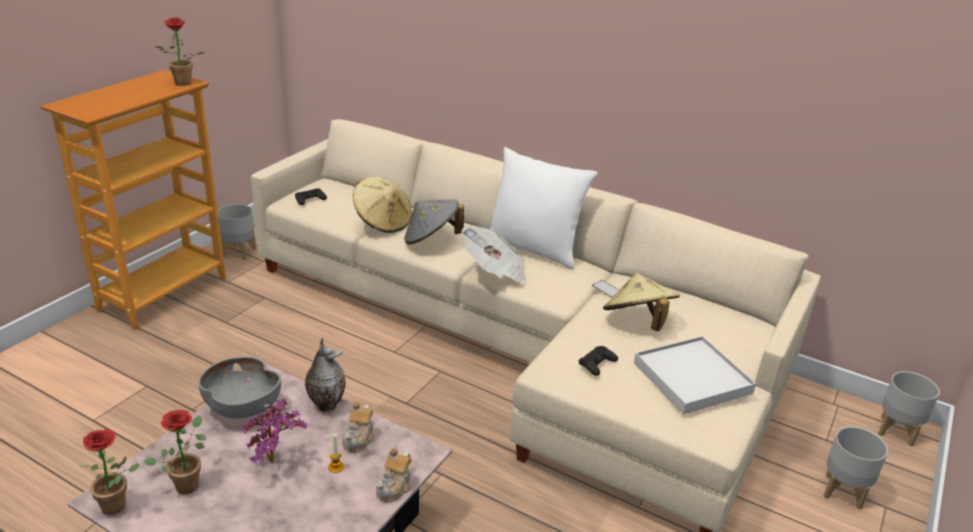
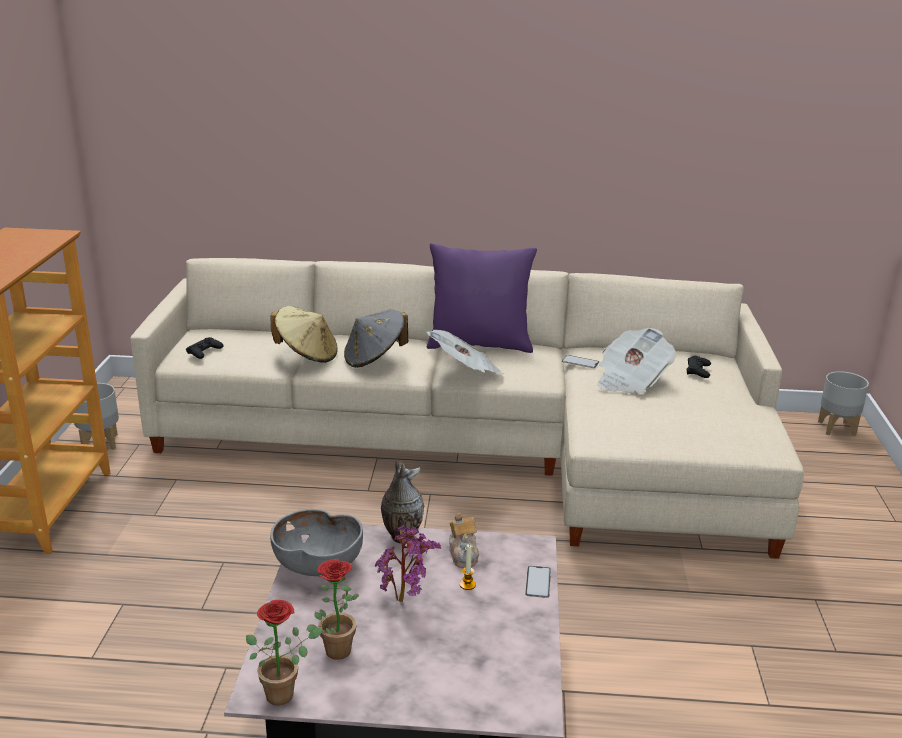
camera: 25 degrees left, 5 degrees down
potted plant [155,17,204,86] -> none
teapot [376,448,412,502] -> phone [525,566,551,598]
white pillow [490,147,597,270] -> purple pillow [426,243,537,353]
black game controller [579,346,618,376] -> black game controller moved to [687,356,711,378]
beige hat [603,273,680,331] -> newspaper [597,328,675,394]
white tray [634,336,756,414] -> none
grey planter [824,426,888,509] -> none

